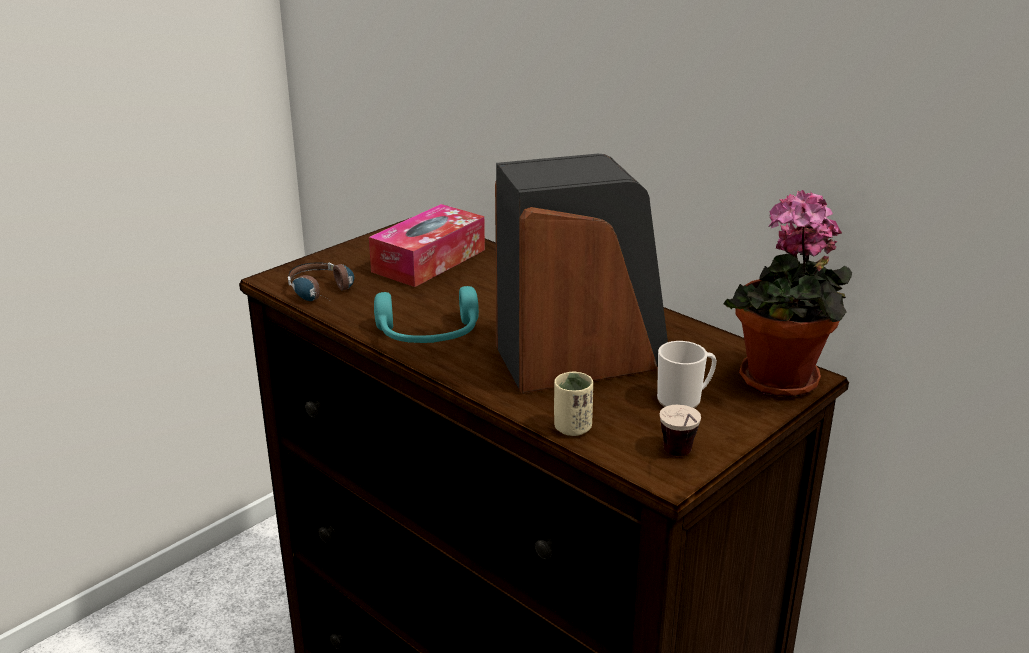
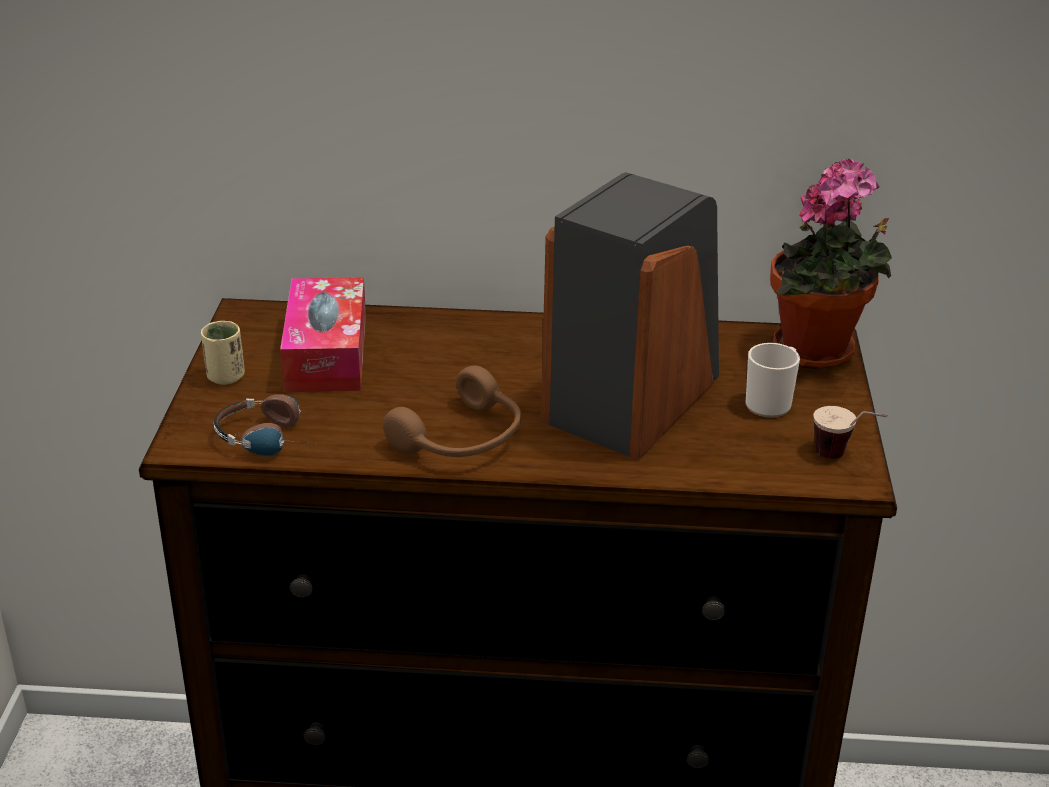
camera: 40 degrees left, 5 degrees up
turquoise headphones [374,286,479,343] -> brown headphones [383,366,521,457]
beige cup [554,371,593,436] -> beige cup moved to [201,321,245,385]

